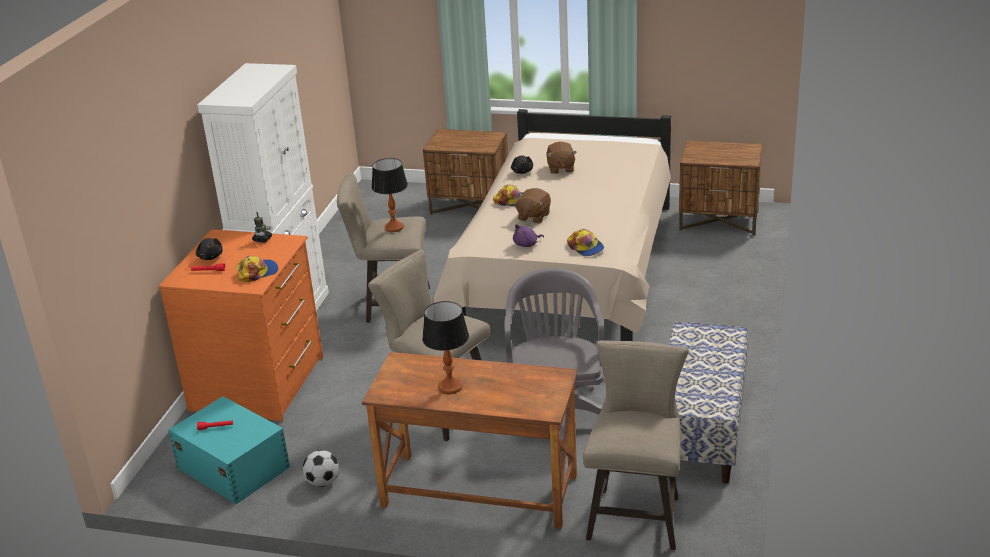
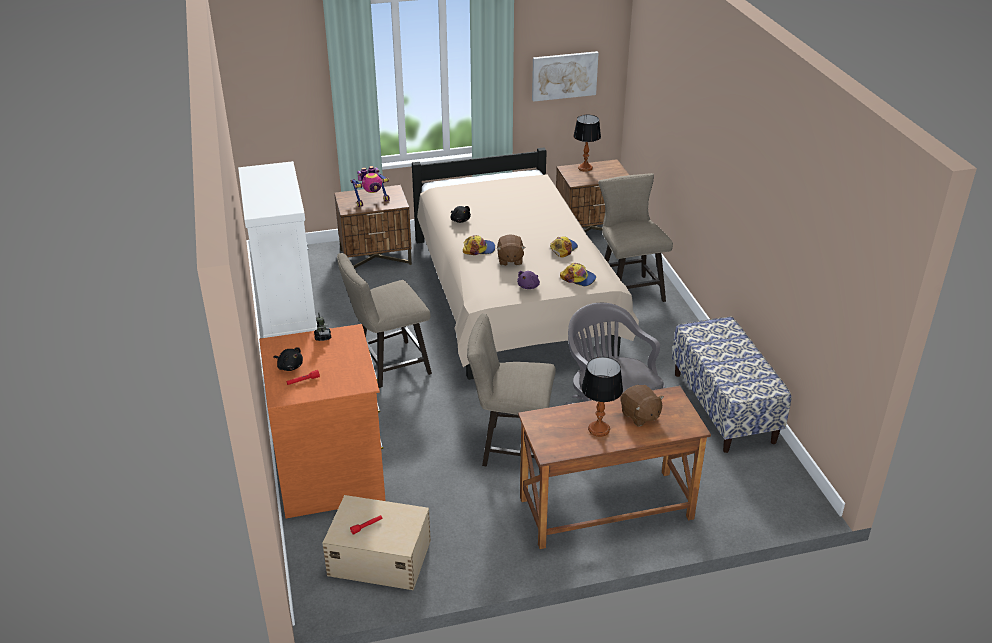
camera: 30 degrees left, 5 degrees up
turquoise storage box [168,396,290,504] -> beige storage box [323,495,431,590]
cap [236,256,279,282] -> cap moved to [550,236,578,257]
football [303,450,339,487] -> none
table lamp [371,158,408,232] -> table lamp moved to [573,115,601,172]
brown plush toy [546,142,577,174] -> brown plush toy moved to [620,385,664,427]
beige stool [583,340,689,550] -> beige stool moved to [598,173,673,302]
none -> toy robot [351,166,390,207]
none -> picture [532,51,599,102]

